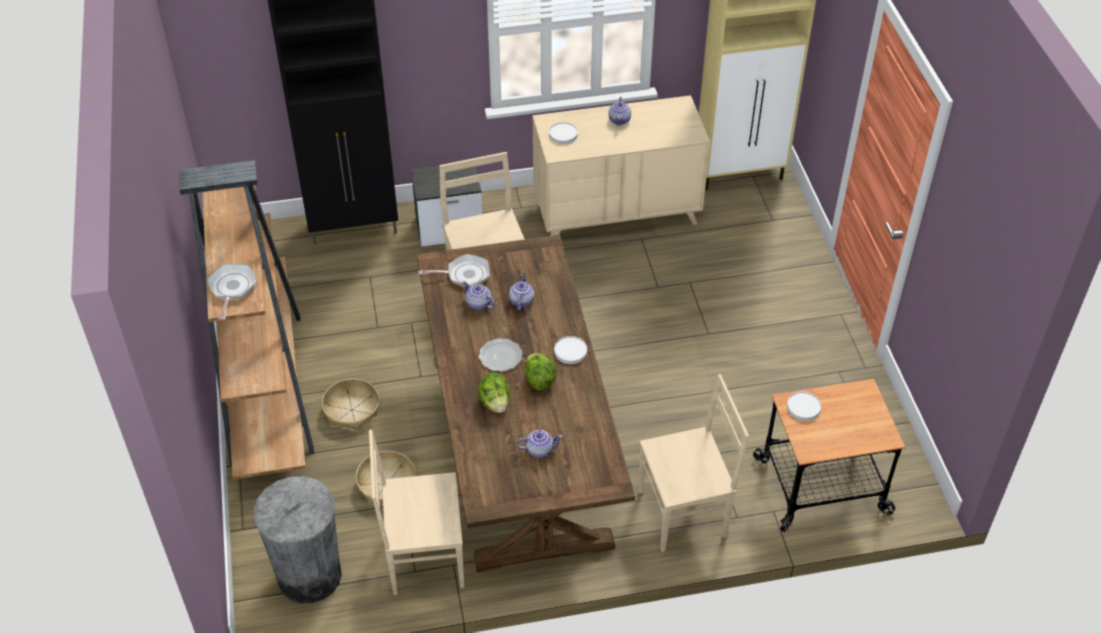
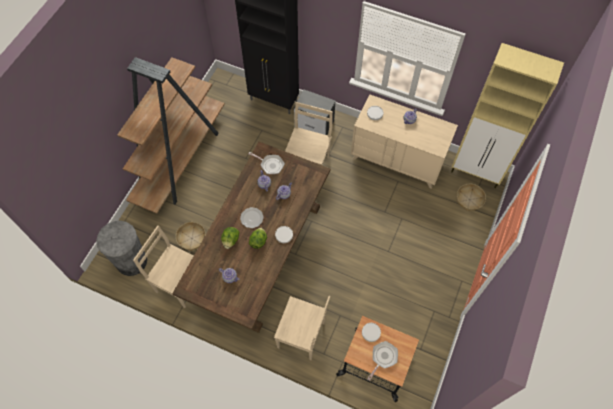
camera: 35 degrees right, 15 degrees up
frying pan [207,264,257,320] -> frying pan moved to [367,341,398,381]
basket [322,378,379,430] -> basket moved to [457,184,486,211]

